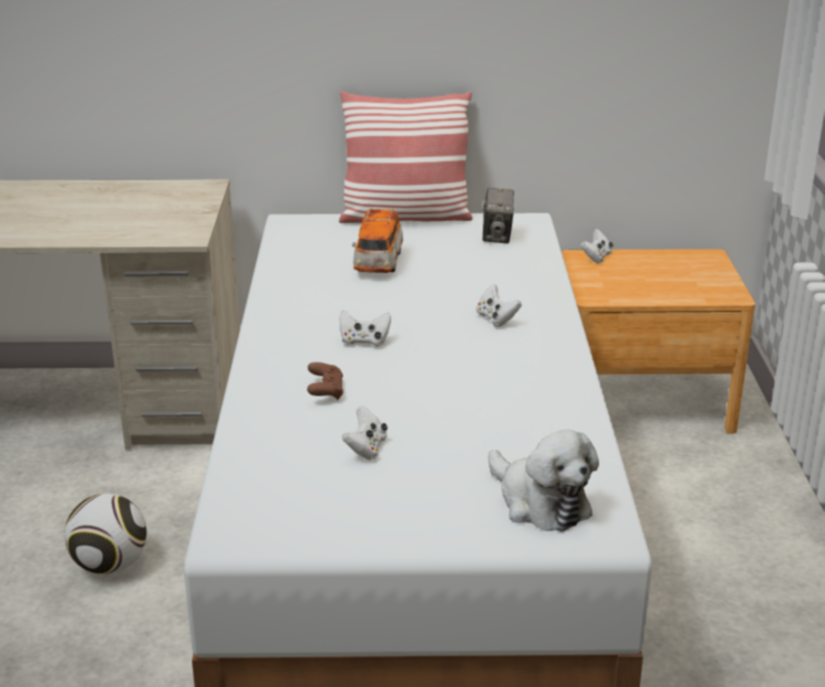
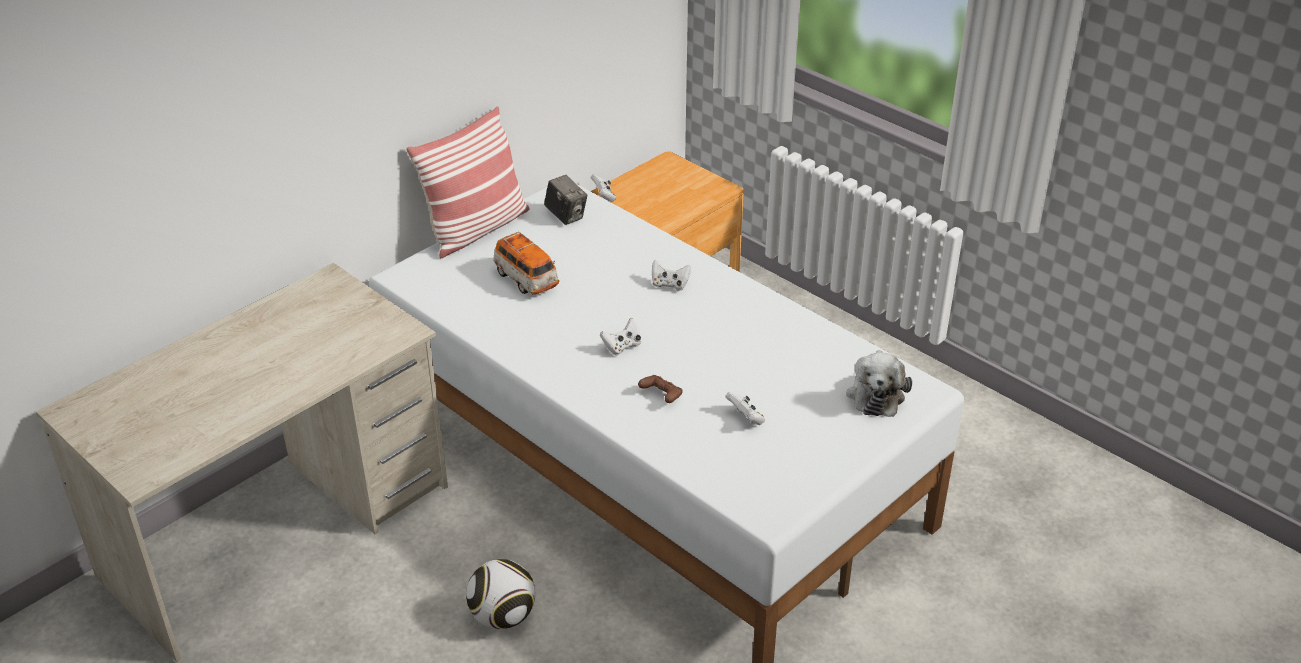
camera: 45 degrees left, 10 degrees up
plush toy [488,430,599,532] -> plush toy turned 90 degrees clockwise [846,350,912,417]

